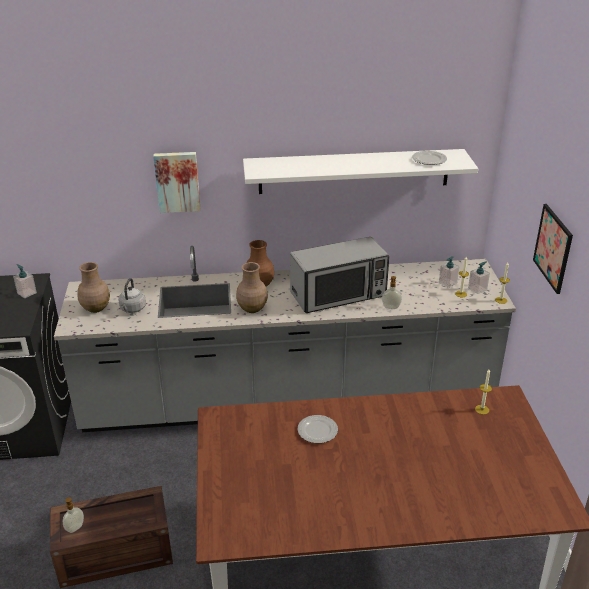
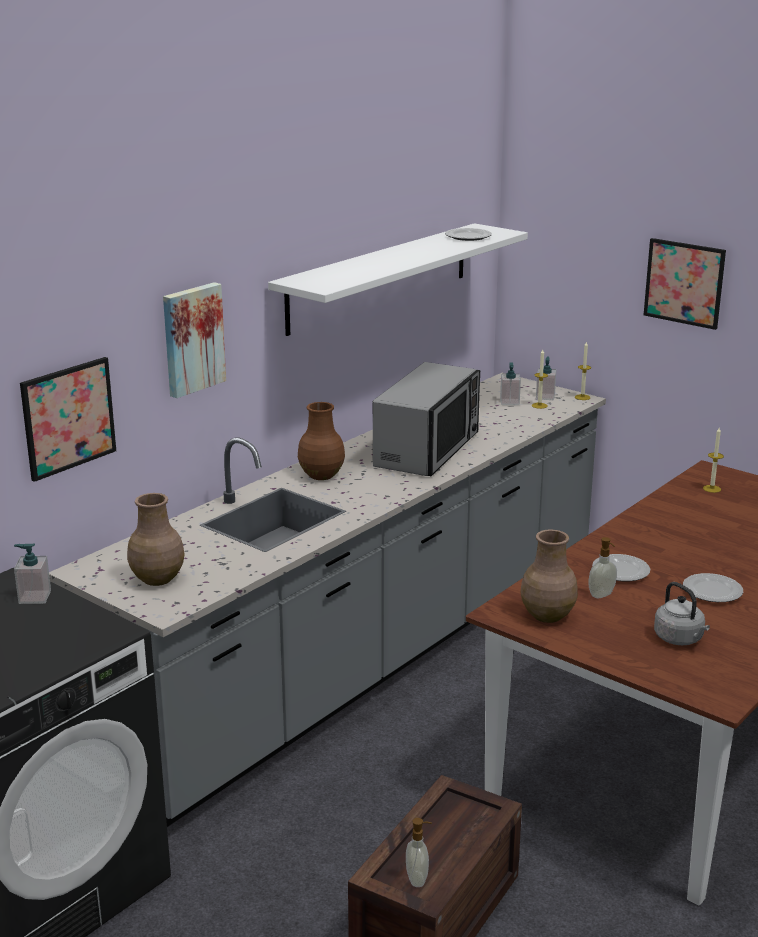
camera: 45 degrees left, 10 degrees down
grey kettle [118,278,146,313] -> grey kettle moved to [654,582,710,645]
brown vase [236,262,268,313] -> brown vase moved to [520,530,578,623]
soap dispenser [382,276,402,309] -> soap dispenser moved to [588,537,617,598]
none -> picture [20,357,116,482]
none -> plate [683,573,743,602]

